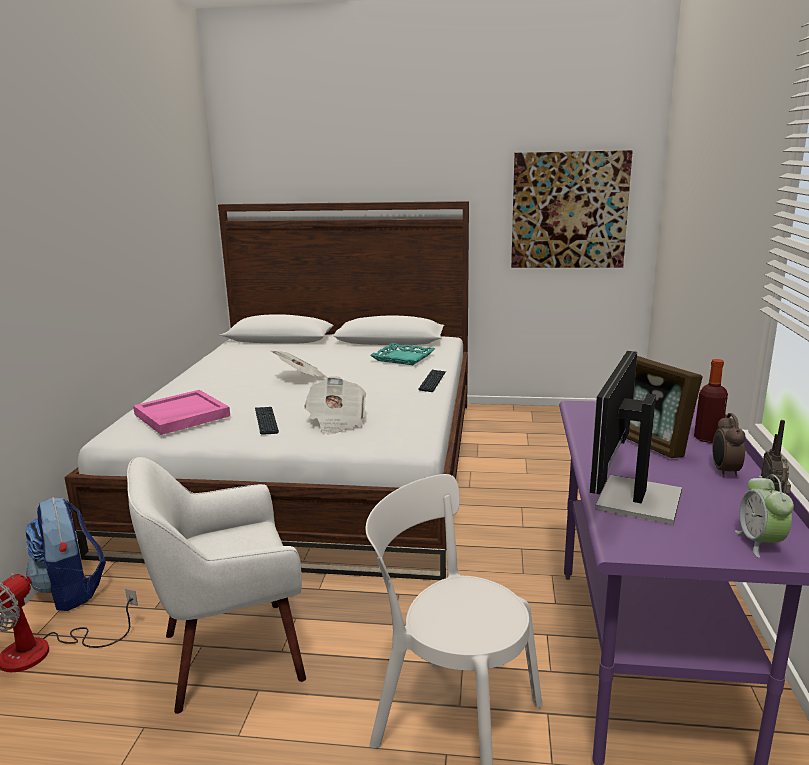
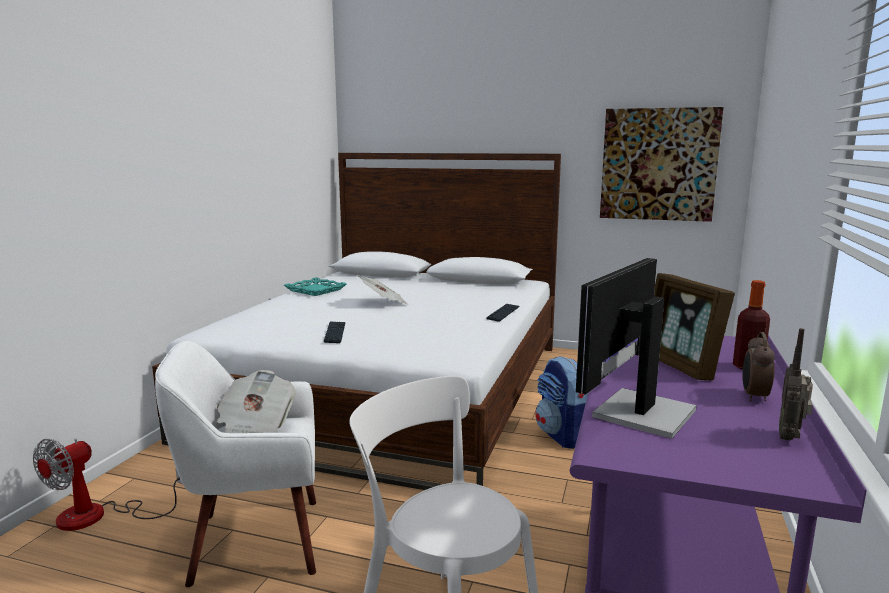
camera: 10 degrees right, 5 degrees down
backpack [25,497,106,611] -> backpack moved to [535,356,588,449]
pink tray [133,390,230,435] -> none
newspaper [304,376,366,435] -> newspaper moved to [217,370,296,433]
turquoise tray [370,343,436,365] -> turquoise tray moved to [284,277,347,296]
alarm clock [735,474,794,558] -> none

